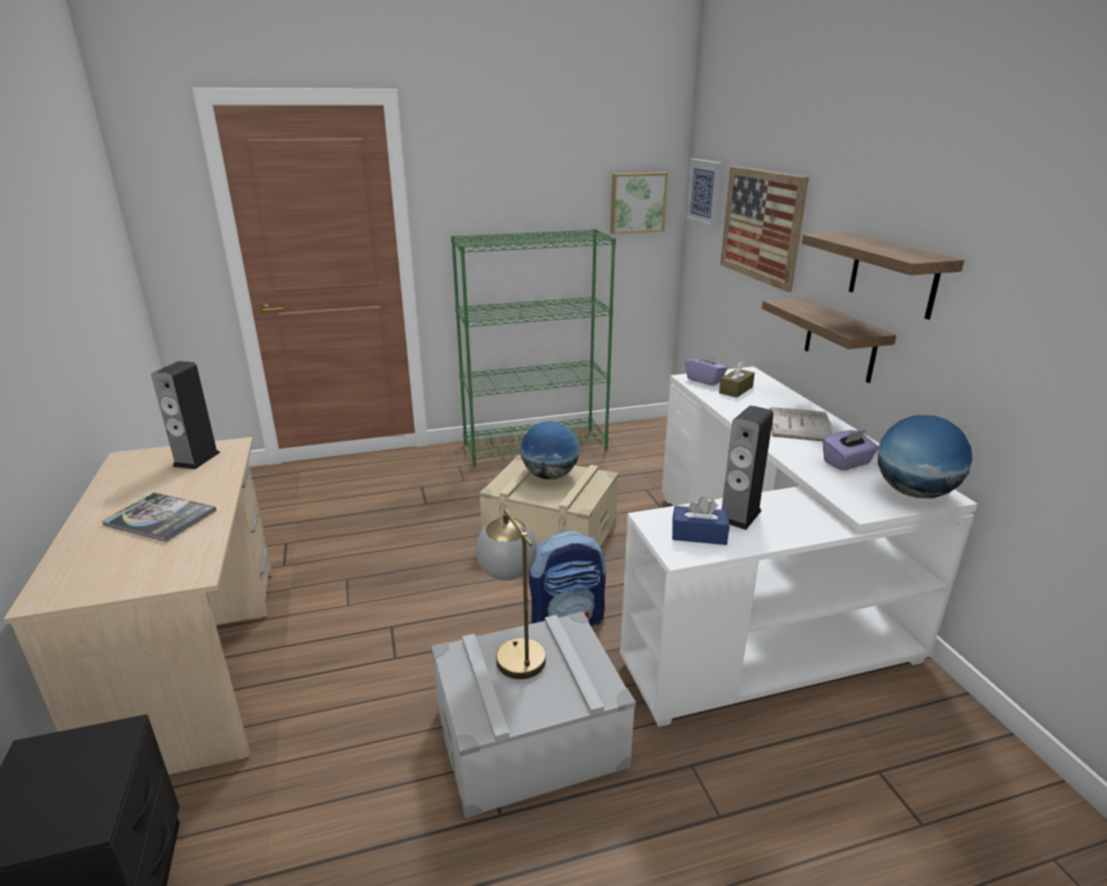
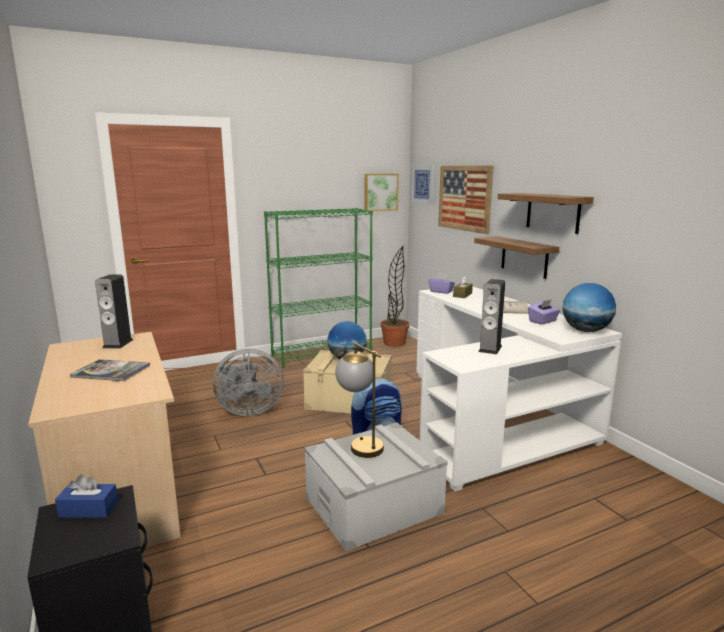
camera: 10 degrees left, 10 degrees down
blue tissue box [672,496,730,545] -> blue tissue box moved to [55,474,118,518]
none -> grey fan [212,349,284,416]
none -> potted plant [380,246,410,346]

